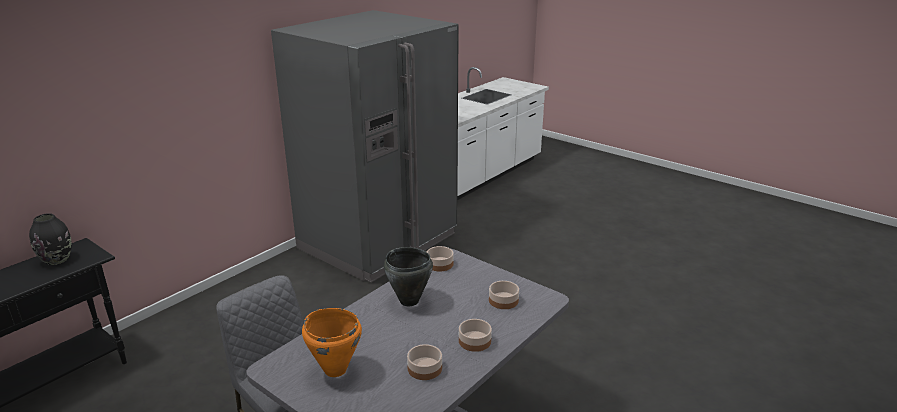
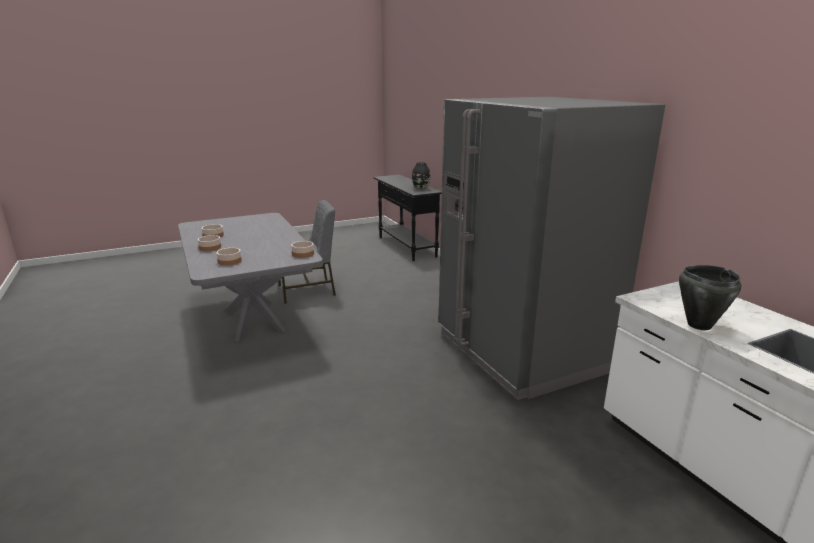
camera: 115 degrees right, 5 degrees down
orange cooking pot [302,308,362,377] -> none
black cooking pot [384,247,433,306] -> black cooking pot moved to [679,265,741,330]

